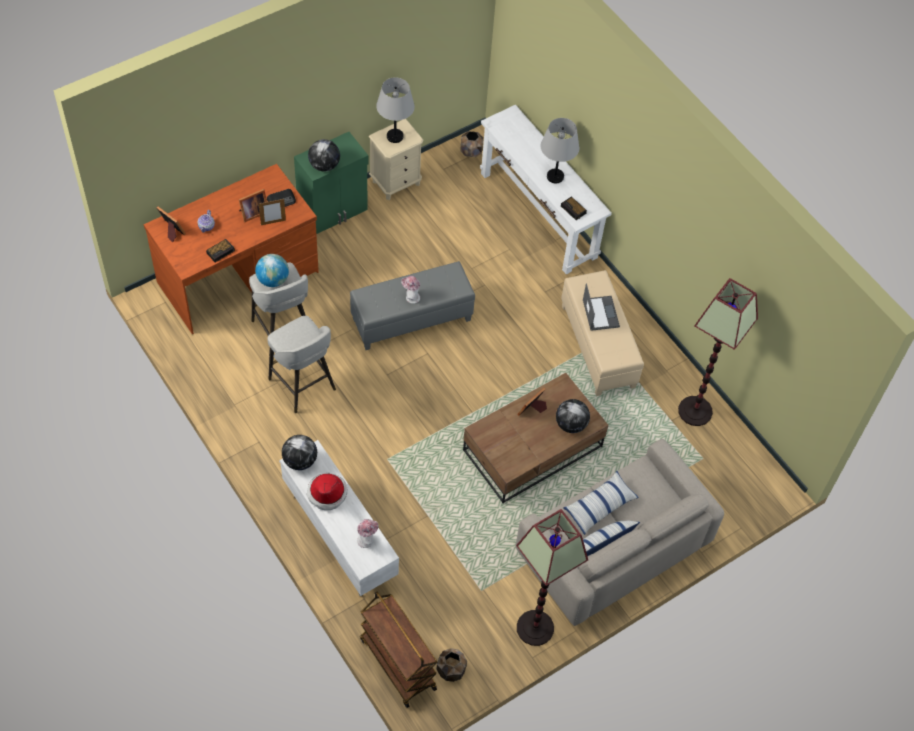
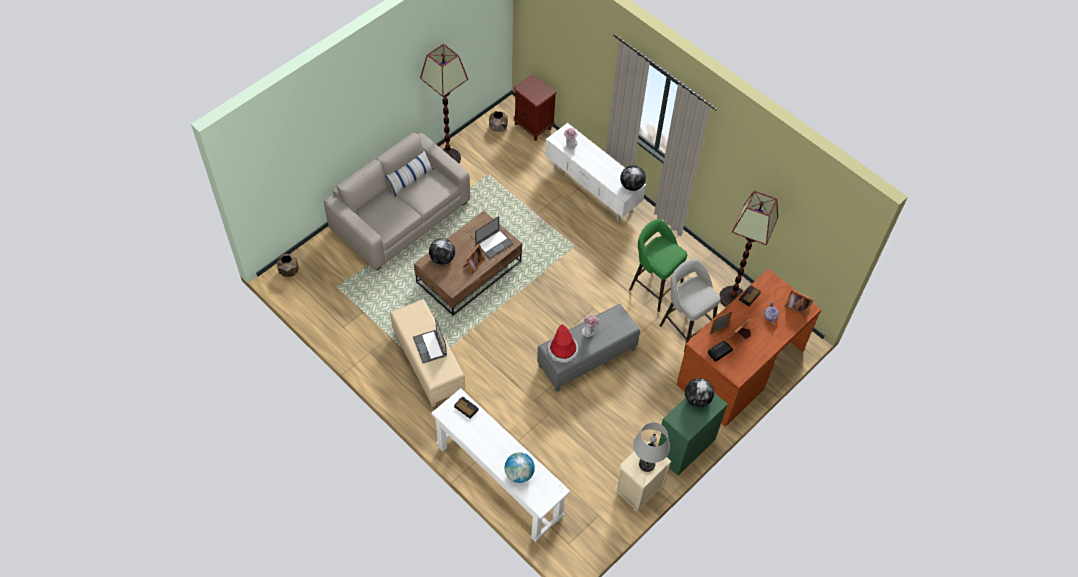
camera: 170 degrees right, 0 degrees up
globe [255,254,289,287] -> globe moved to [505,452,535,483]
grey stool [267,316,336,413] -> green stool [629,219,687,312]
hat [307,473,348,510] -> hat moved to [548,324,579,363]
brown cart [360,592,438,708] -> brown nightstand [513,74,557,140]
brown planter [460,131,483,157] -> brown planter moved to [277,254,299,277]
grey table lamp [541,118,579,183] -> none
pillow [563,471,639,535] -> none
floor lamp [678,278,758,426] -> floor lamp moved to [719,191,778,307]
none -> laptop [475,216,513,259]

